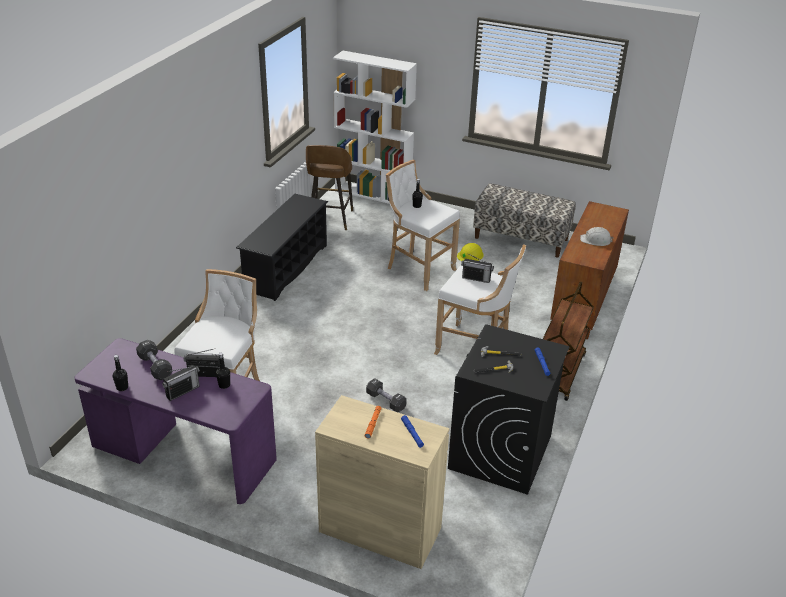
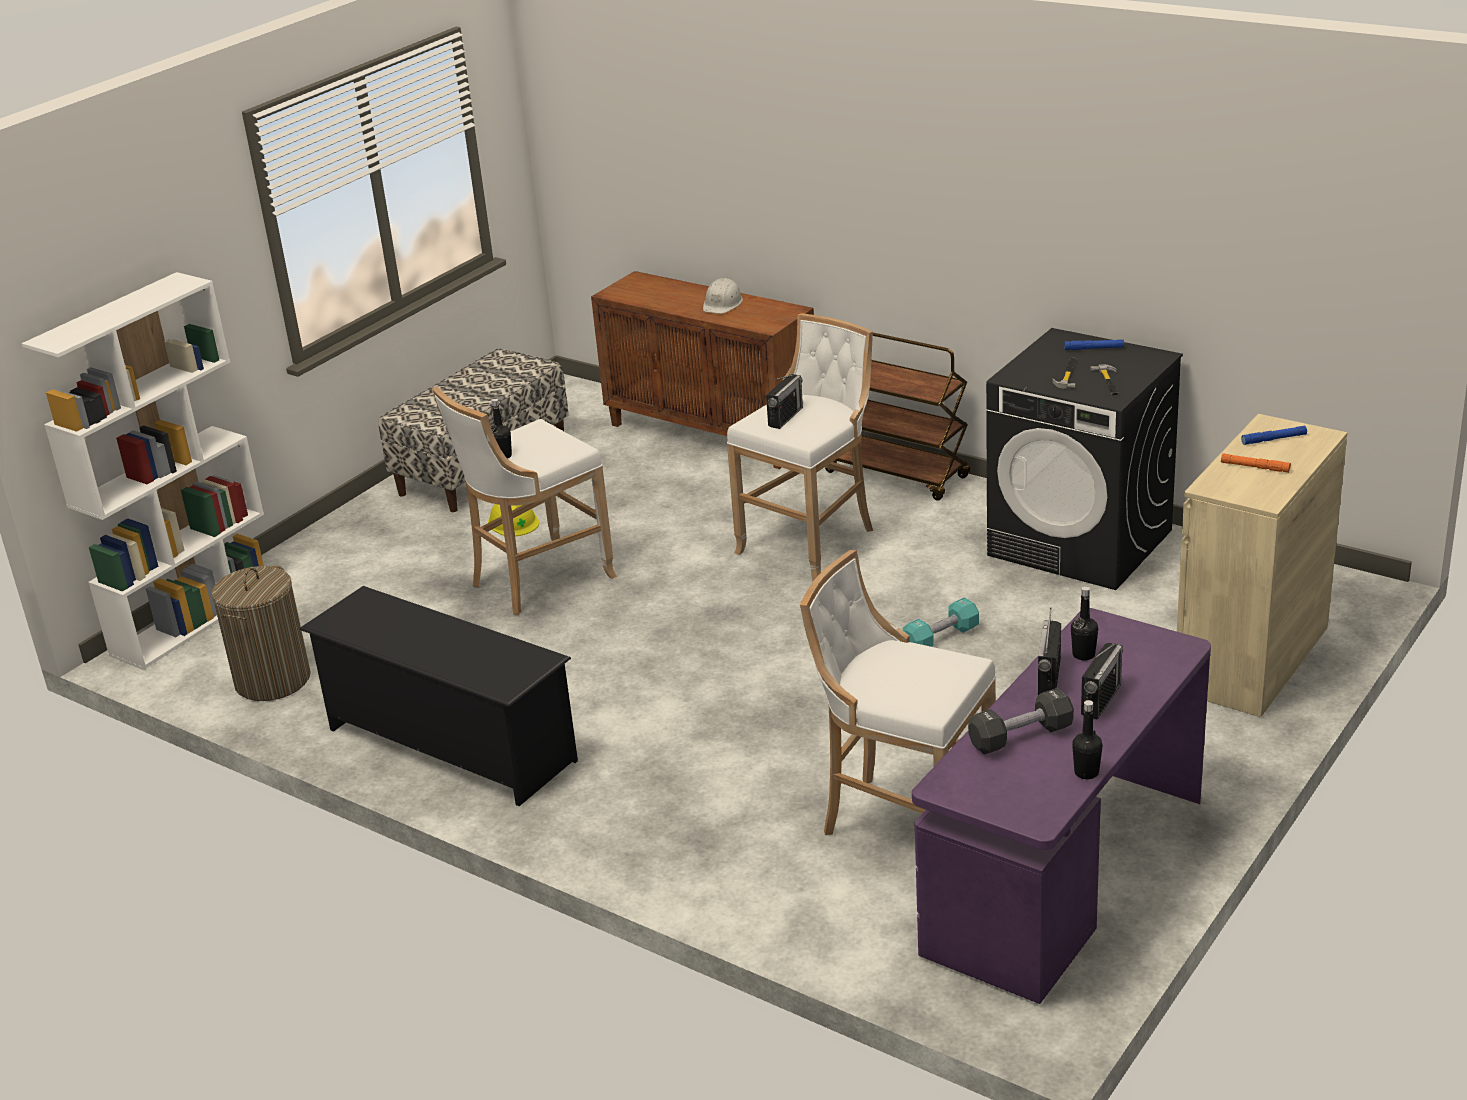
camera: 75 degrees left, 5 degrees down
radio [162,365,200,401] -> radio turned 60 degrees clockwise [1081,643,1123,720]
brown stool [306,145,353,230] -> laundry basket [211,566,311,701]
black dumbbell [366,378,407,412] -> turquoise dumbbell [903,597,979,647]

